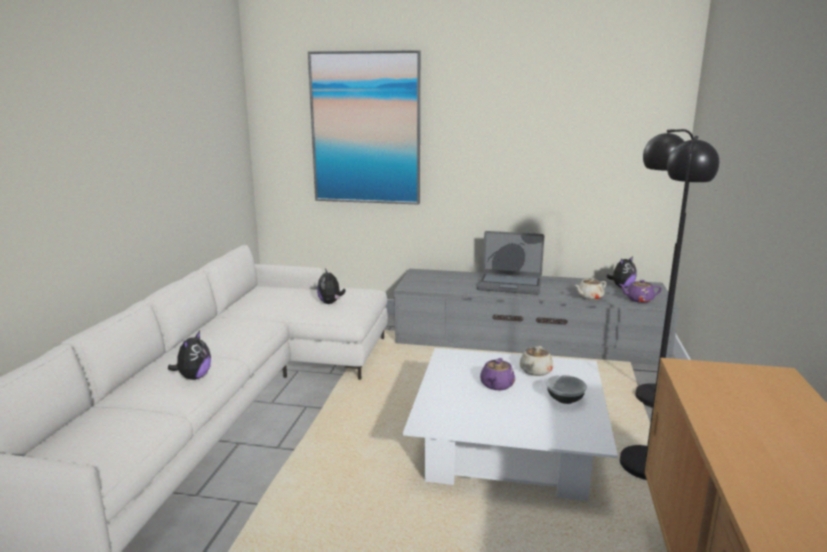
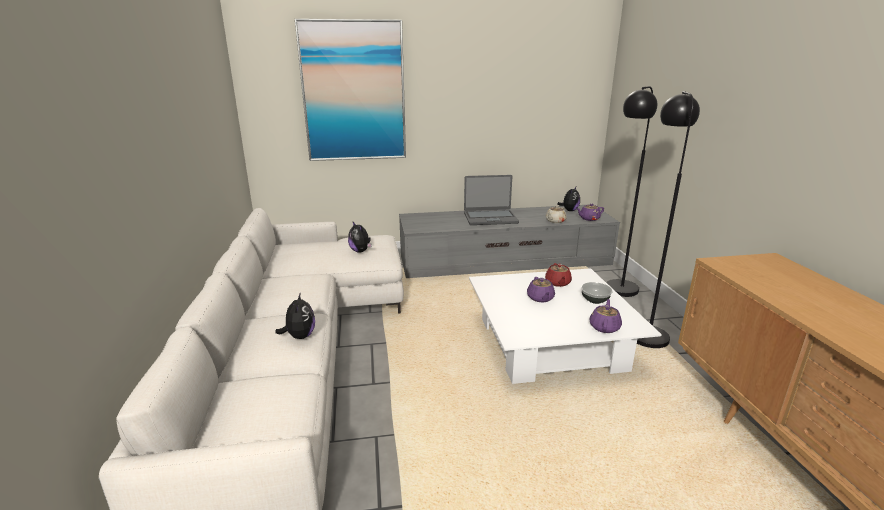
camera: 20 degrees left, 5 degrees up
beige teapot [520,346,553,376] -> red teapot [545,263,572,287]
none -> purple teapot [589,299,622,333]

